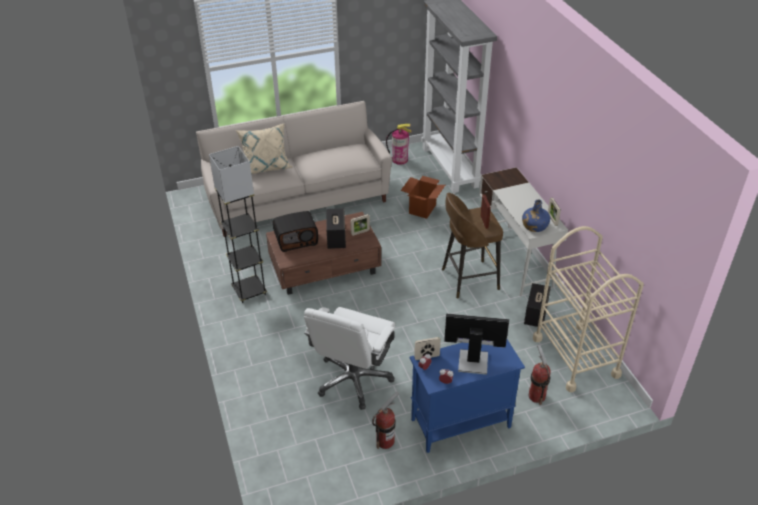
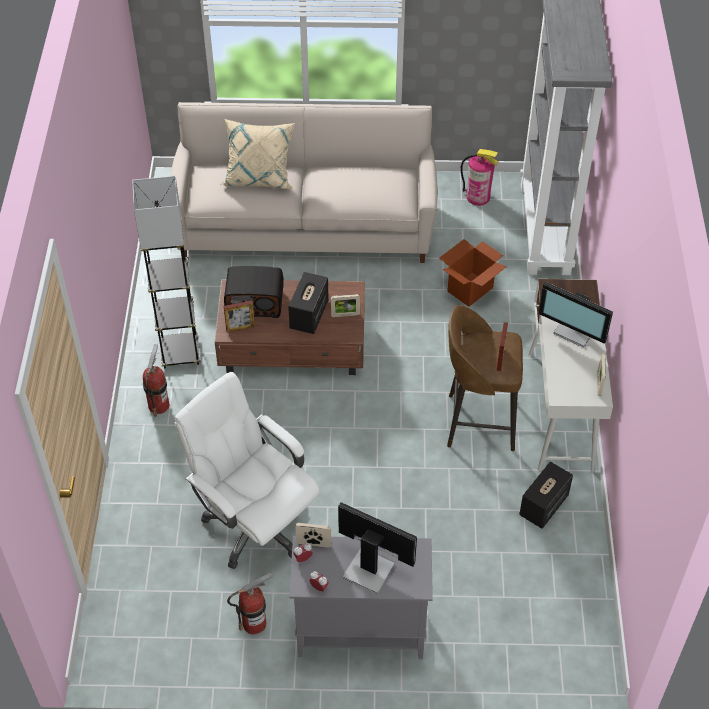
camera: 20 degrees right, 10 degrees up
white office chair [304,307,395,410] -> white office chair turned 90 degrees clockwise [174,372,320,569]
blue cabinet [410,339,525,453] -> grey cabinet [289,536,433,659]
blue bottle [522,199,550,232] -> none
fire extinguisher [529,345,551,405] -> fire extinguisher moved to [143,344,169,417]
beige cart [533,226,644,392] -> none
none -> picture frame [224,301,255,333]
none -> monitor [538,282,613,348]

